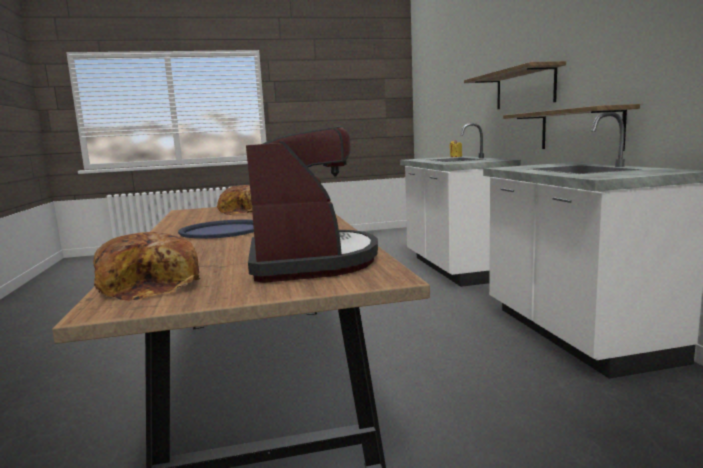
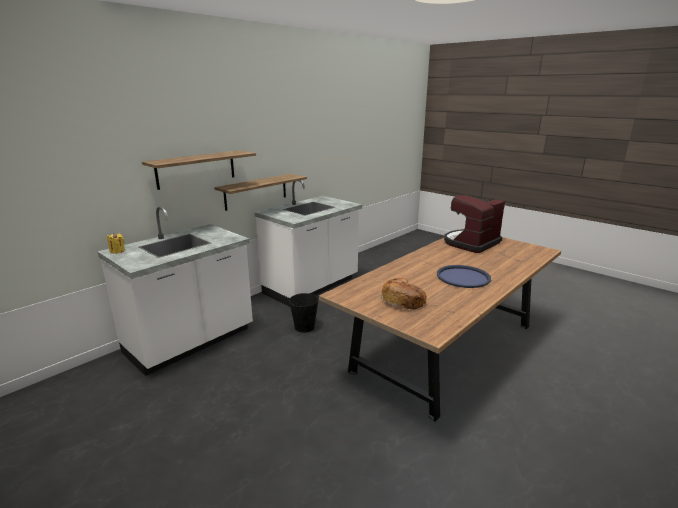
camera: 125 degrees left, 10 degrees up
bread [93,232,200,301] -> none
none -> black bucket [288,293,319,332]

